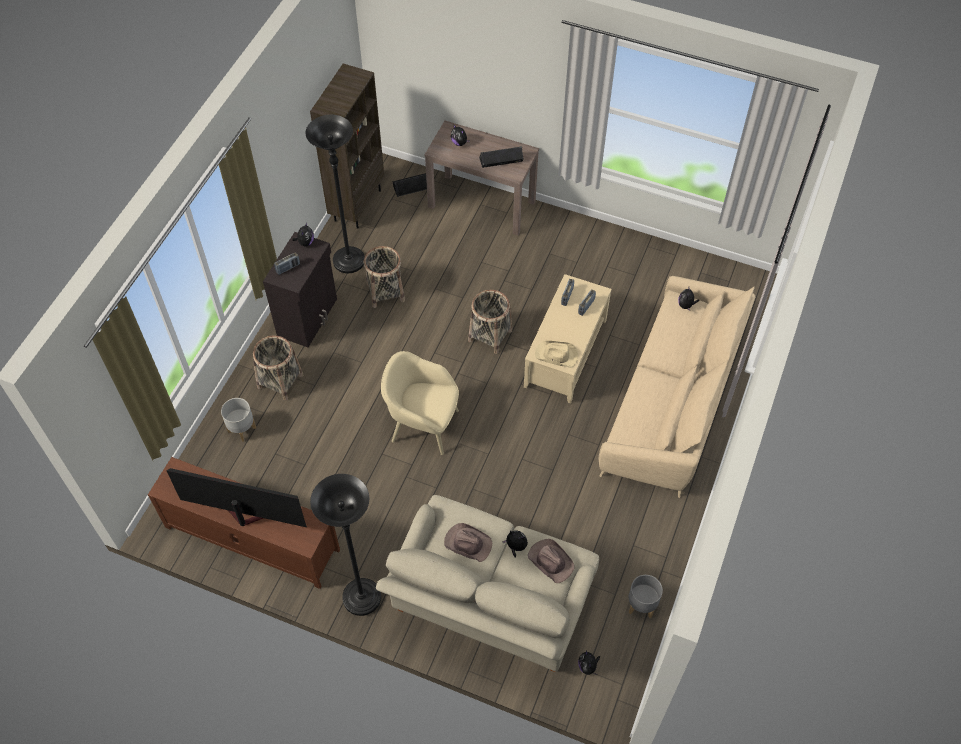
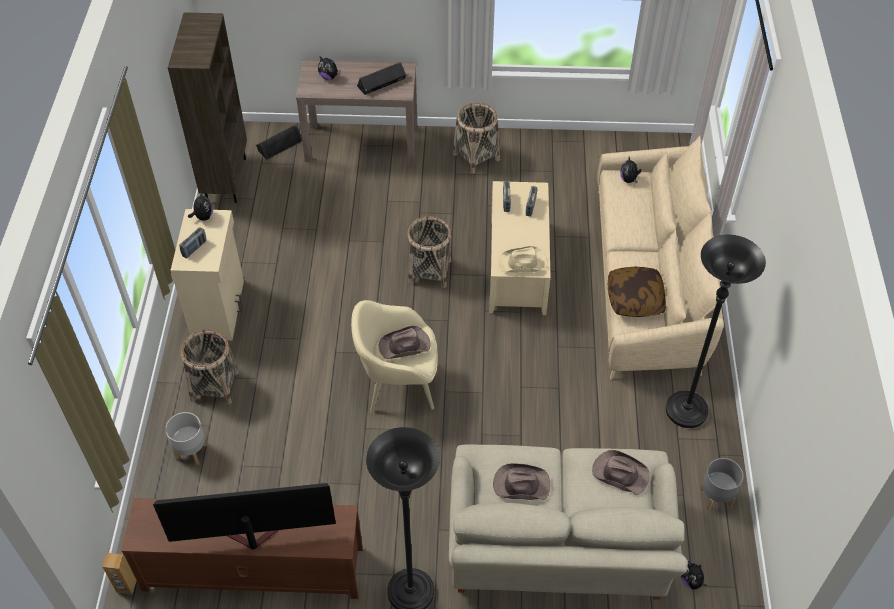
camera: 20 degrees left, 5 degrees down
black cabinet [263,232,337,347] -> beige cabinet [171,209,244,341]
black floor lamp [306,115,365,273] -> black floor lamp moved to [666,235,766,428]
basket [364,246,405,308] -> basket moved to [453,103,500,174]
plush toy [503,530,528,558] -> none
none -> brown speaker [102,552,137,594]
none -> brown hat [379,326,430,359]
none -> pillow [608,267,666,317]

